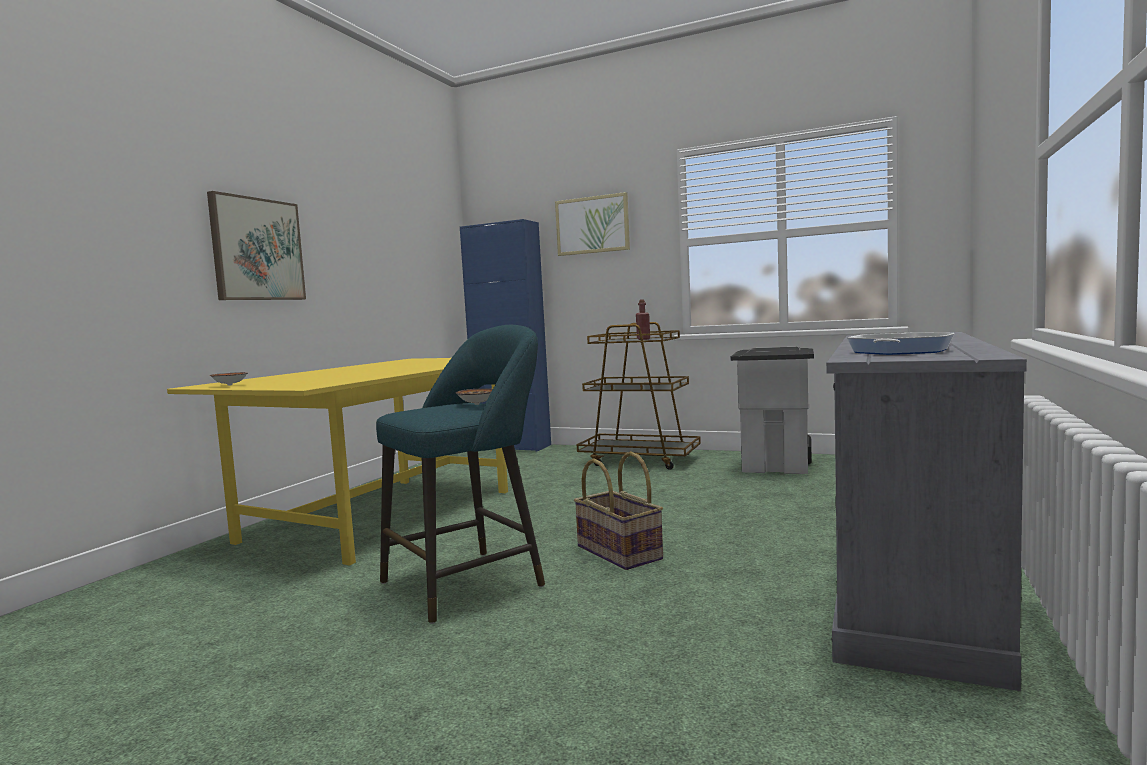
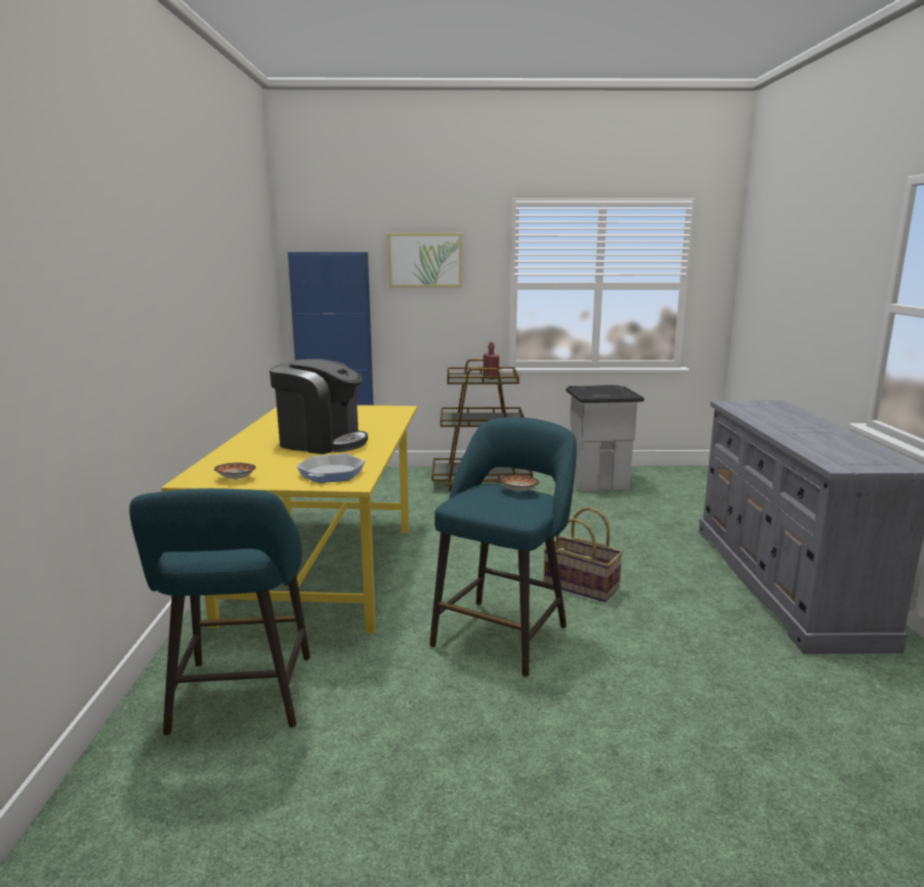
camera: 25 degrees left, 10 degrees up
picture [207,191,306,300] -> none
frying pan [847,332,955,355] -> frying pan moved to [296,453,365,483]
none -> turquoise stool [129,488,310,736]
none -> coffee machine [270,359,368,454]

